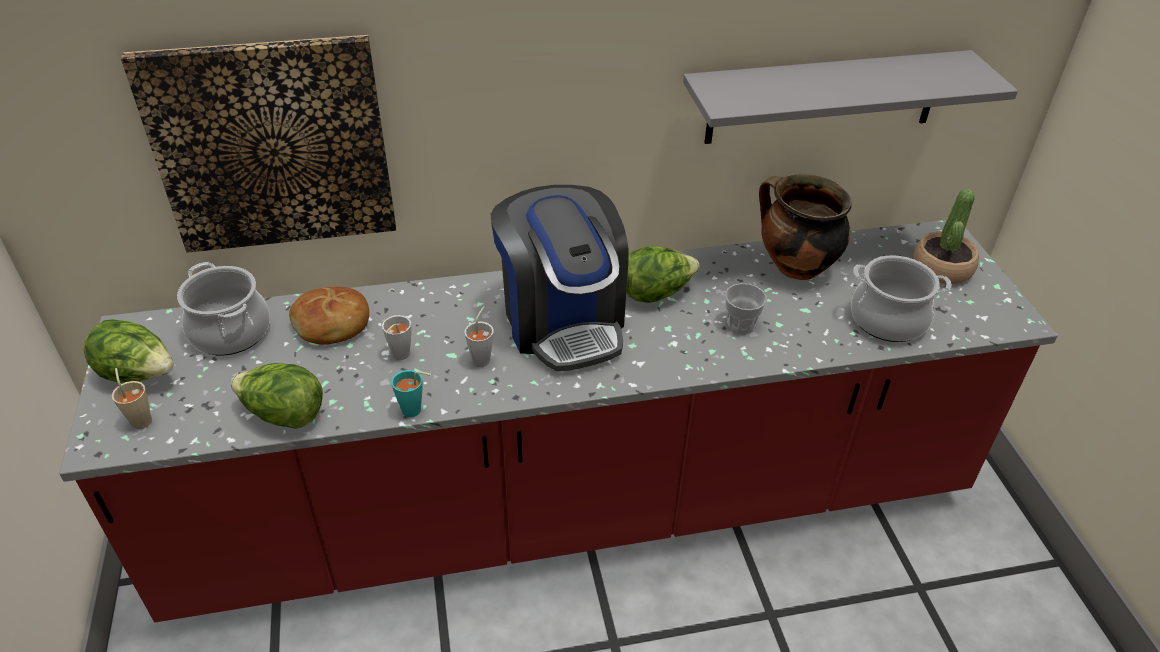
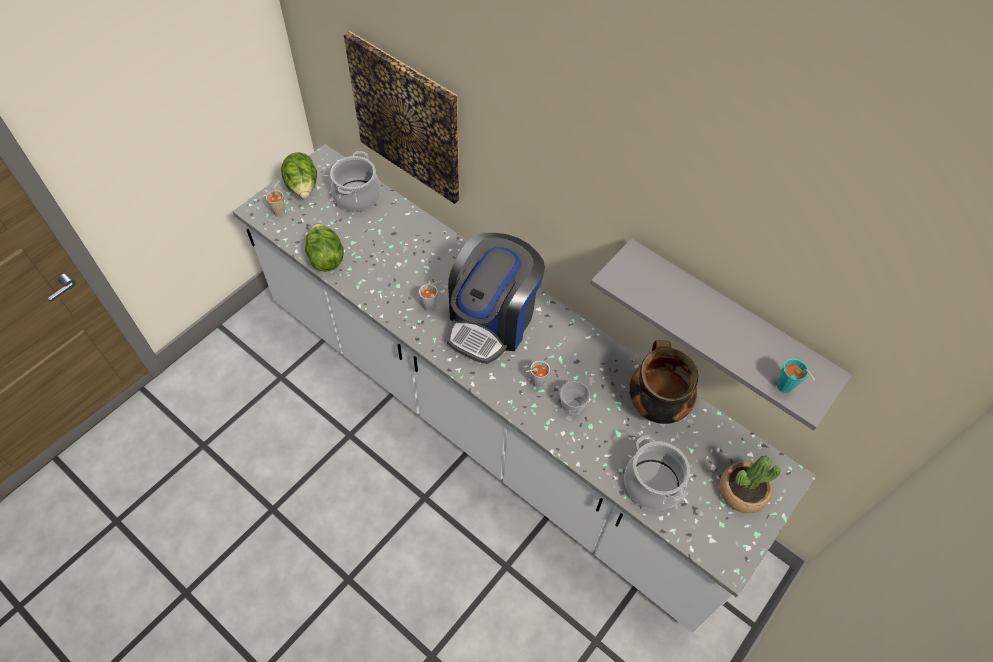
camera: 50 degrees right, 15 degrees up
red counter [59,220,1058,622] -> white counter [233,144,816,633]
bread [289,287,369,345] -> none
grey cup [382,315,411,360] -> grey cup moved to [526,361,550,388]
turquoise cup [391,370,432,417] -> turquoise cup moved to [777,358,815,393]
lettuce [626,246,700,303] -> none

